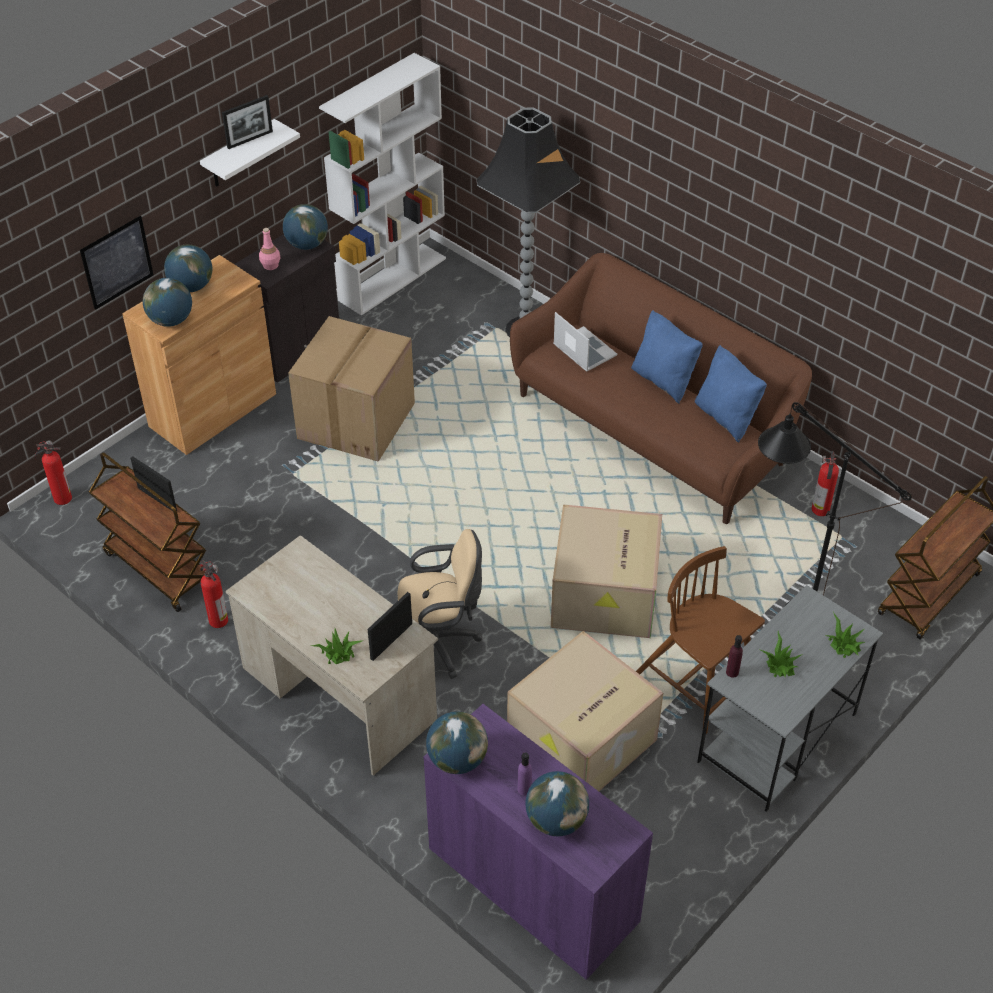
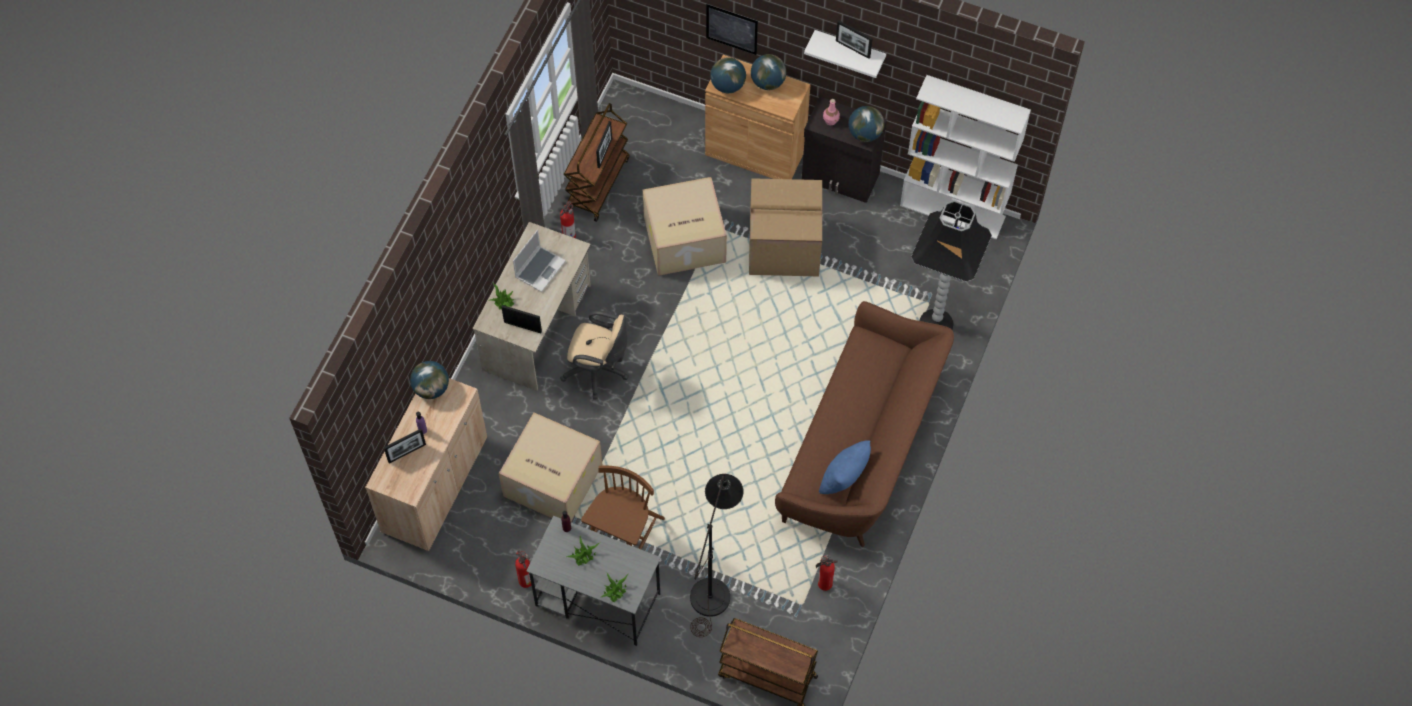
camera: 70 degrees right, 15 degrees up
fire extinguisher [35,440,72,505] -> fire extinguisher moved to [515,550,531,588]
beige office chair [398,529,482,679] -> beige office chair turned 45 degrees counterclockwise [560,311,629,399]
purple cabinet [423,704,653,980] -> beige cabinet [365,378,487,551]
globe [525,771,589,836] -> picture frame [384,429,426,464]
cardboard box [551,504,662,638] -> cardboard box moved to [643,177,727,276]
laptop [553,312,617,372] -> laptop moved to [513,230,566,292]
blue pillow [631,310,703,403] -> none

